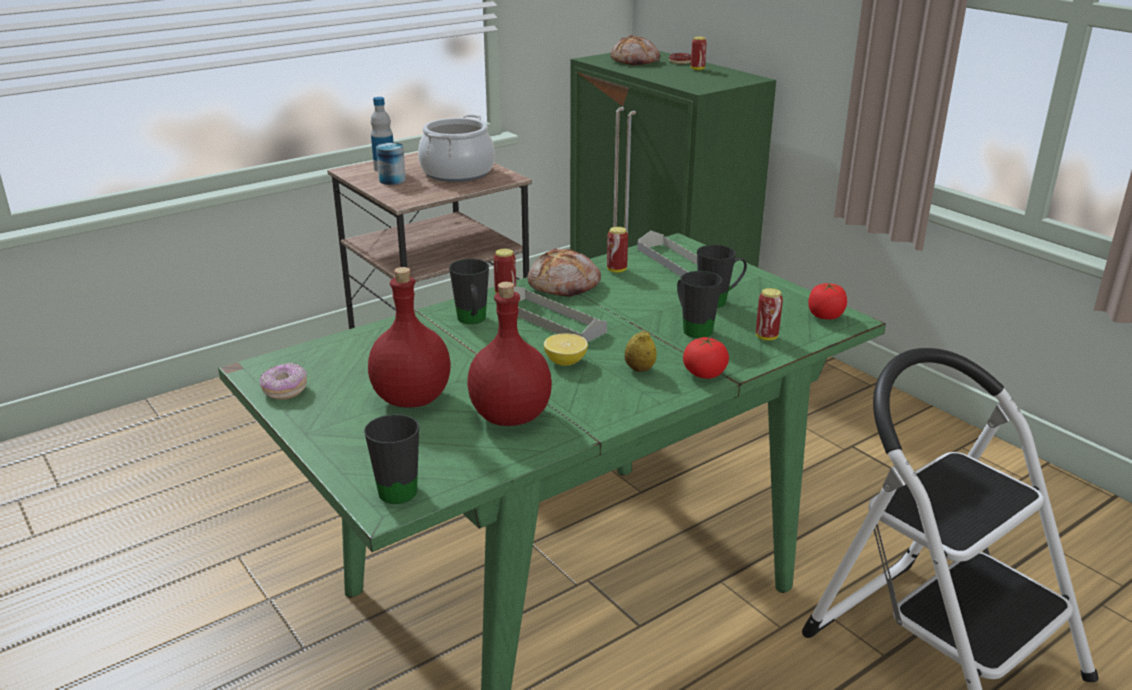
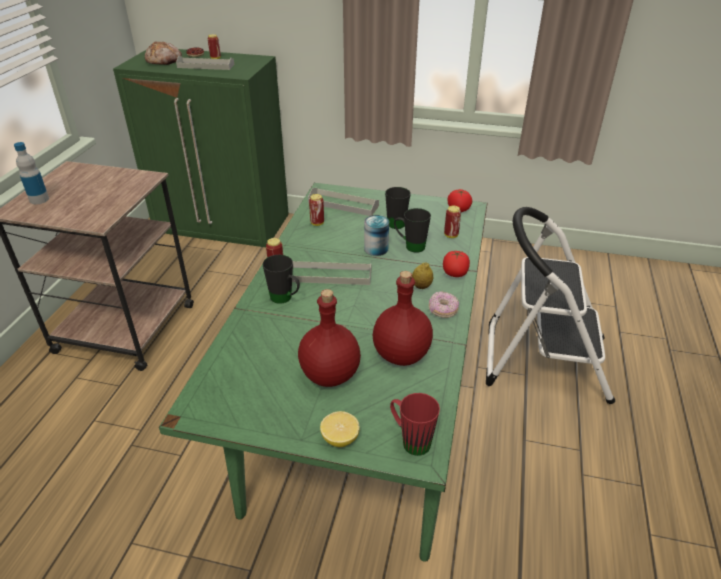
camera: 40 degrees left, 10 degrees up
donut [260,363,307,400] -> donut moved to [429,291,459,318]
black mug [364,414,419,504] -> red mug [390,393,440,456]
can [376,143,406,185] -> can moved to [364,215,389,256]
cooking pot [418,114,495,182] -> none
bread [527,248,601,297] -> none
lemon [544,334,588,366] -> lemon moved to [320,411,360,447]
none -> grey tray [176,56,234,70]

